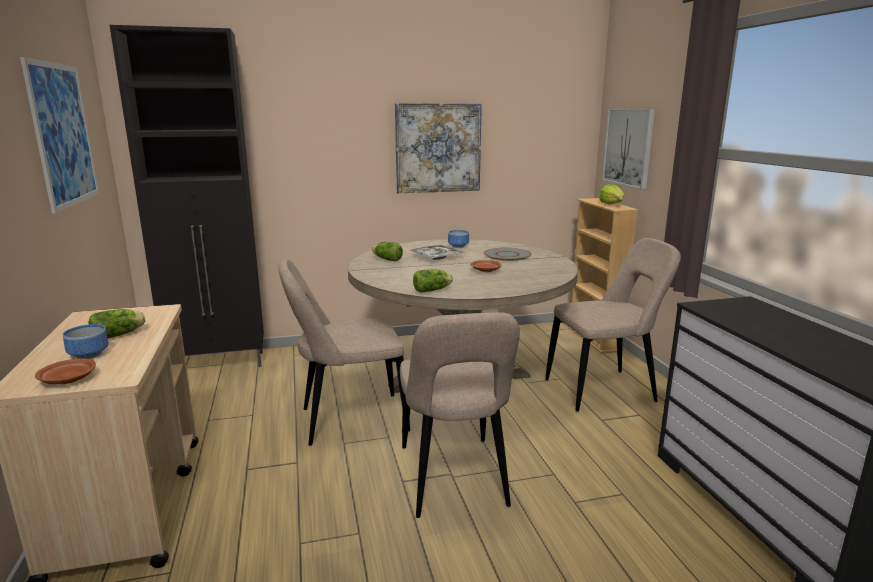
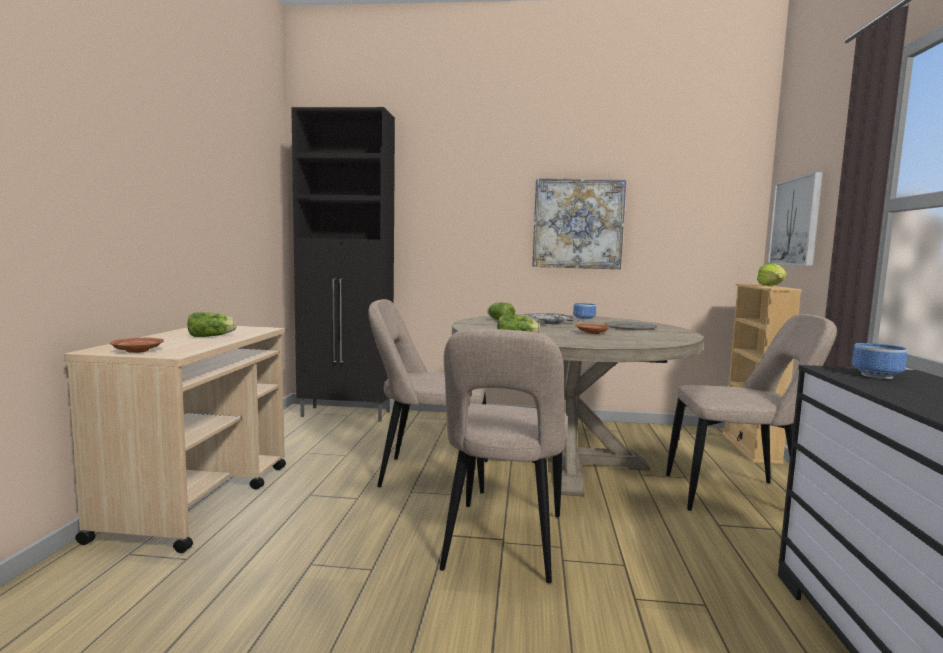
camera: 20 degrees right, 10 degrees down
picture [20,57,99,214] -> none
bowl [63,324,109,359] -> bowl moved to [852,343,907,379]

